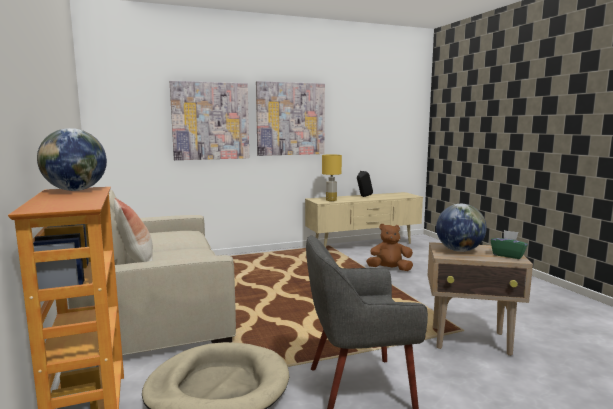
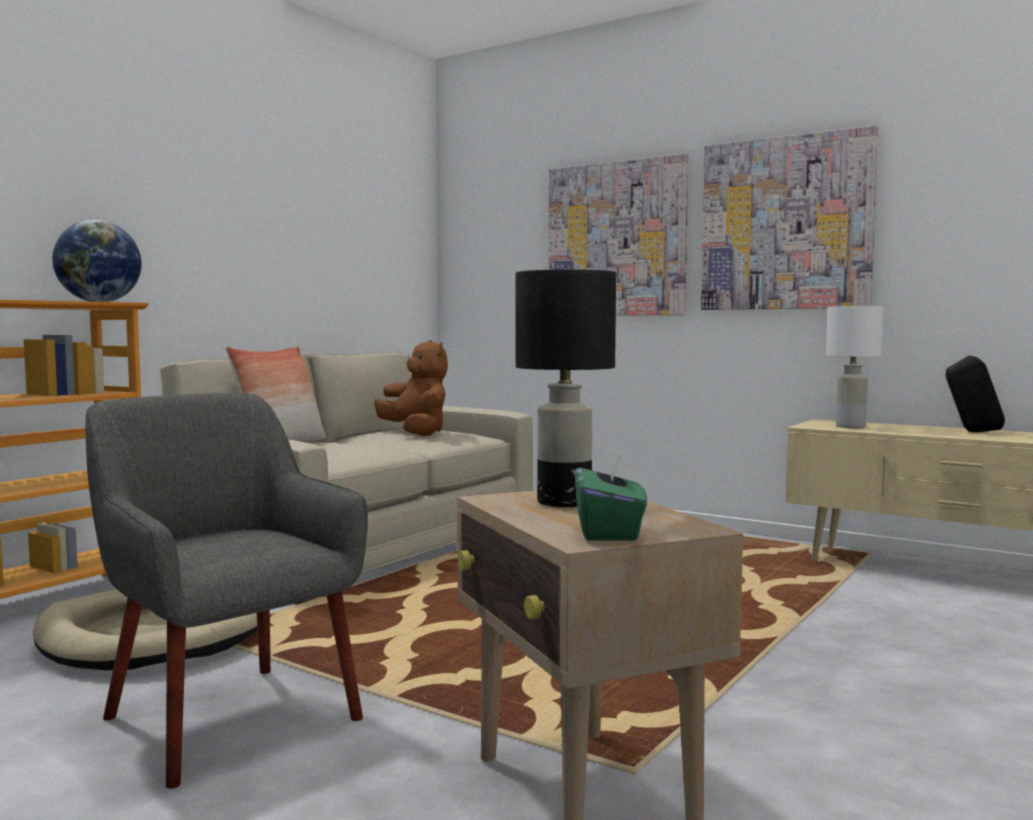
camera: 55 degrees right, 5 degrees down
yellow table lamp [322,155,342,201] -> white table lamp [826,306,883,428]
brown plush toy [366,224,413,271] -> brown plush toy moved to [374,340,448,436]
globe [436,204,486,252] -> black table lamp [516,269,616,507]

